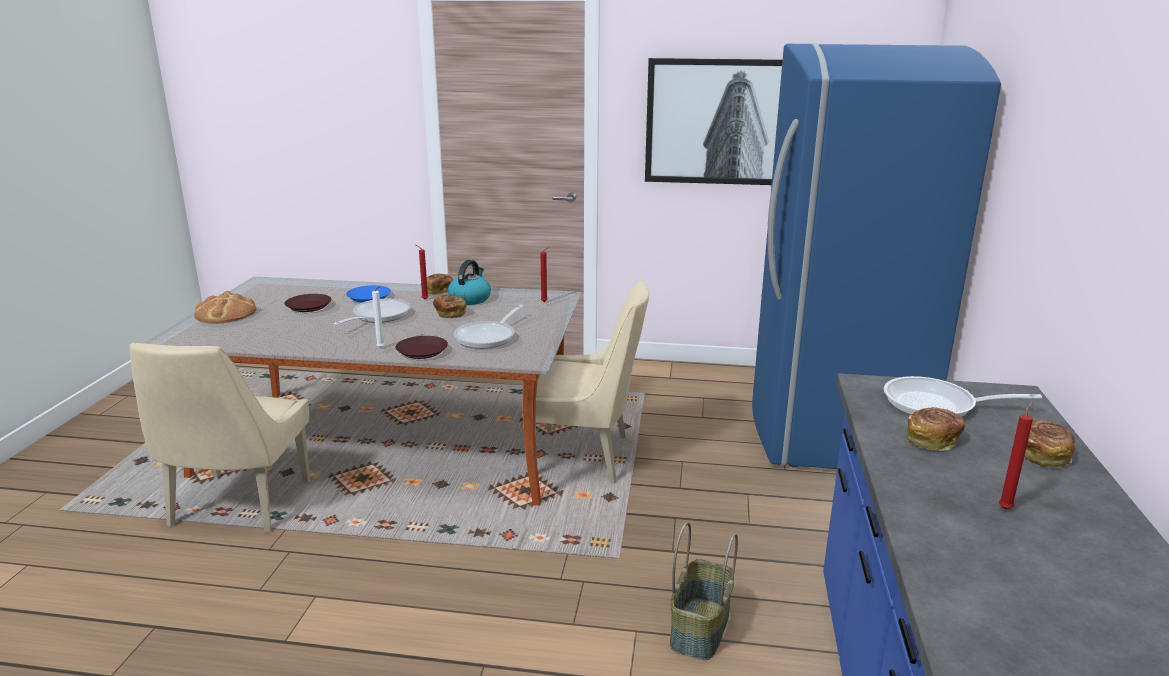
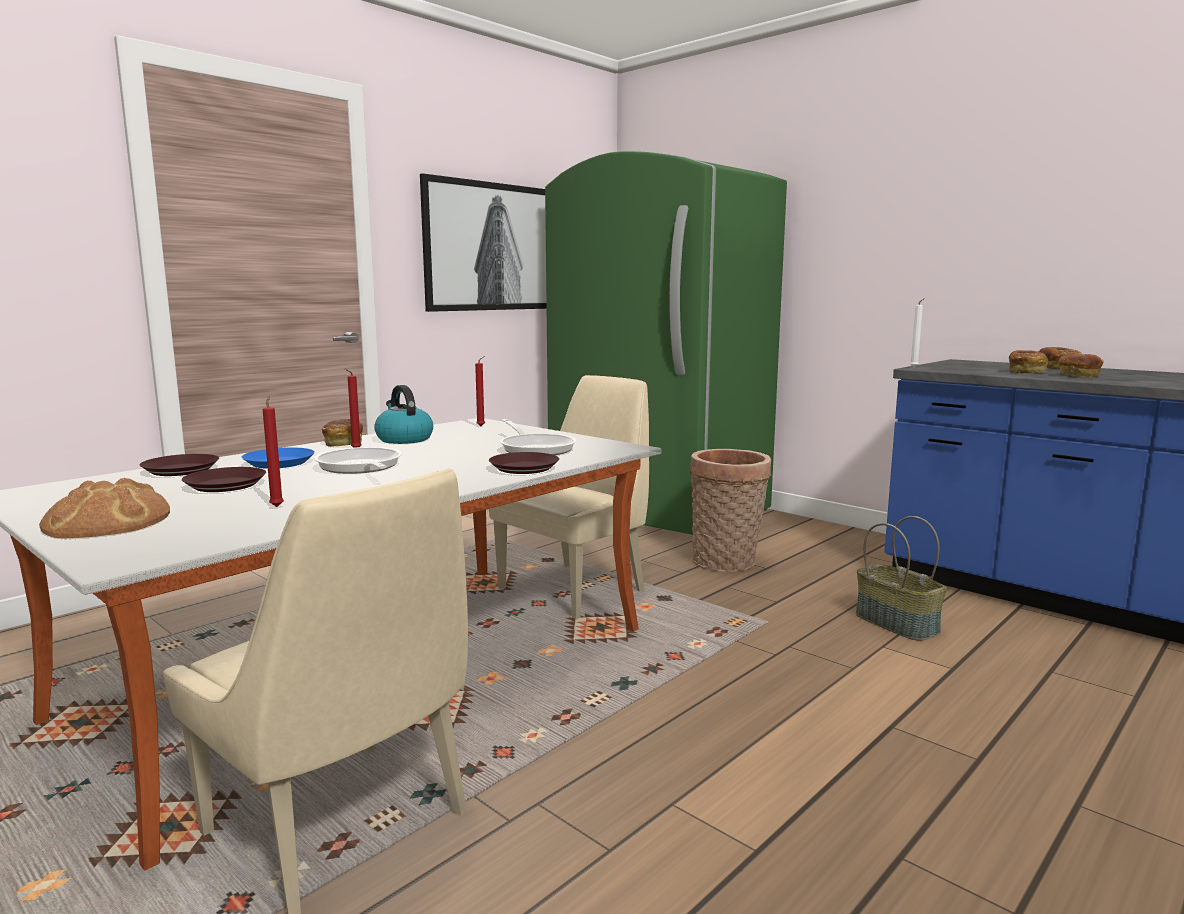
camera: 55 degrees left, 10 degrees down
white candle [372,286,385,348] -> white candle moved to [910,298,925,367]
bread [433,295,466,318] -> bread moved to [1058,353,1104,378]
blue fridge [752,43,1001,469] -> green fridge [545,151,787,535]
frying pan [884,376,1042,417] -> none
red candle [999,402,1033,509] -> red candle moved to [263,396,284,507]
none -> brown plate [140,454,219,476]
none -> basket [690,449,771,572]

